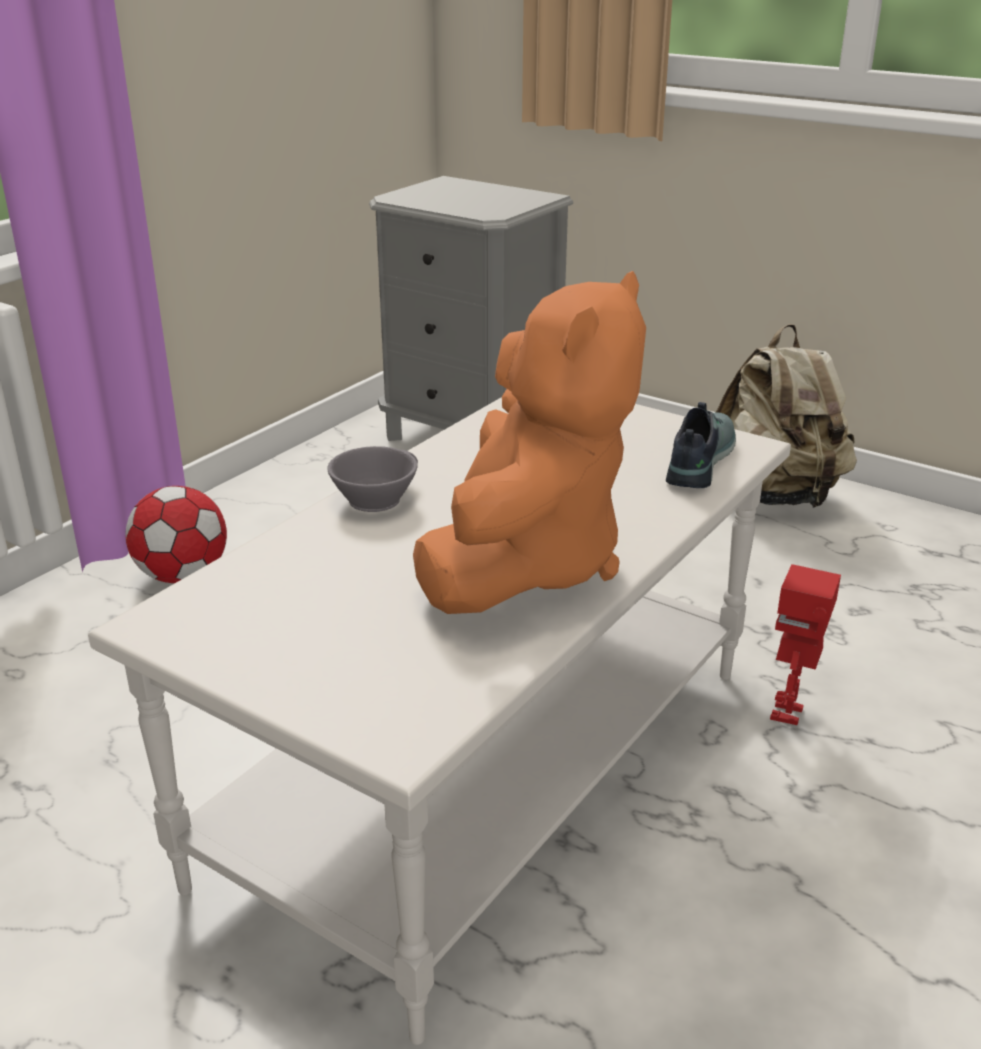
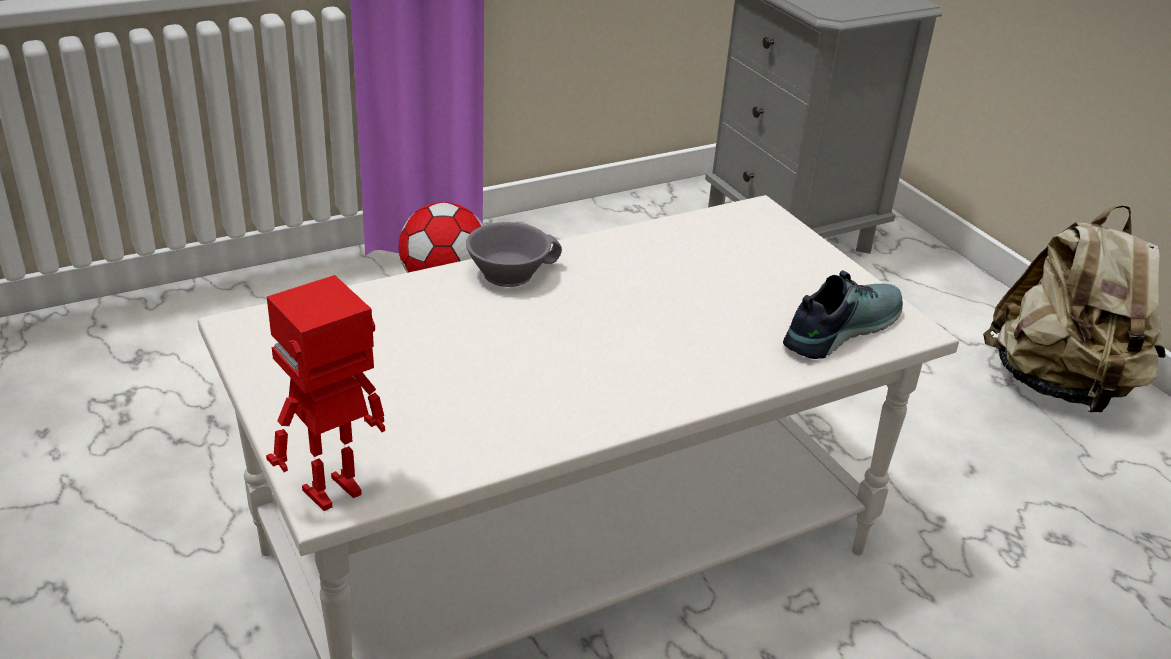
camera: 25 degrees right, 5 degrees up
orange plush toy [413,271,646,614] -> none
toy robot [770,564,841,725] -> toy robot moved to [266,275,385,511]

